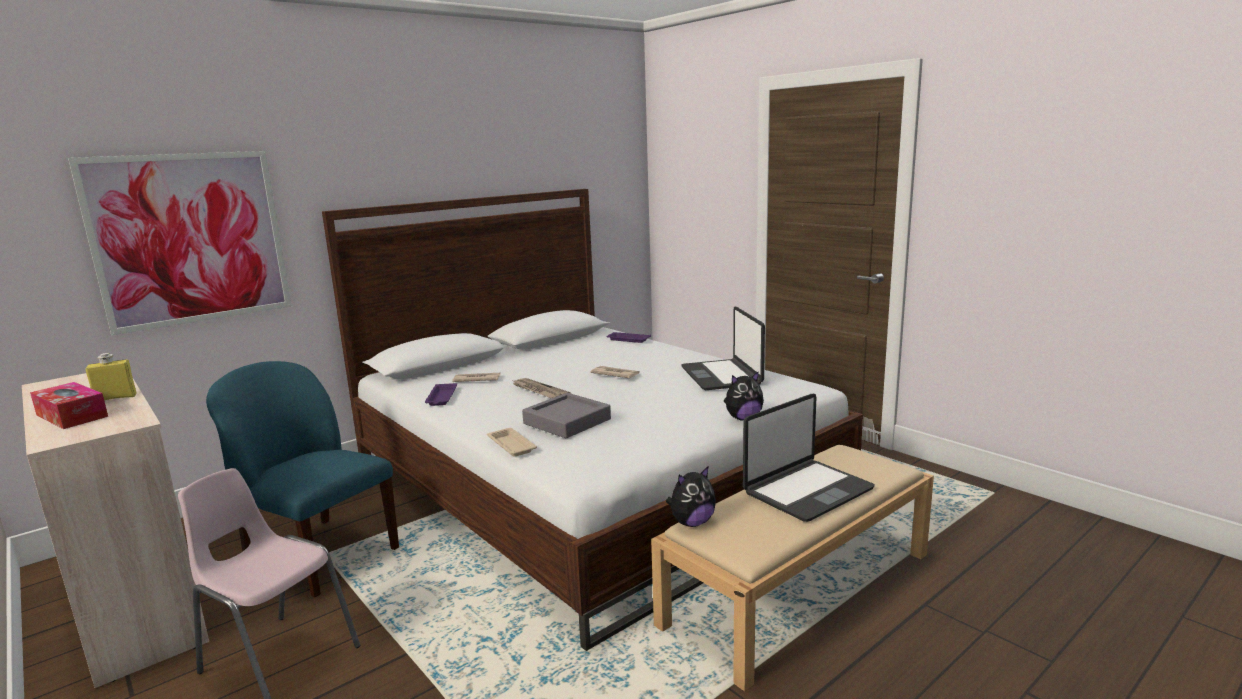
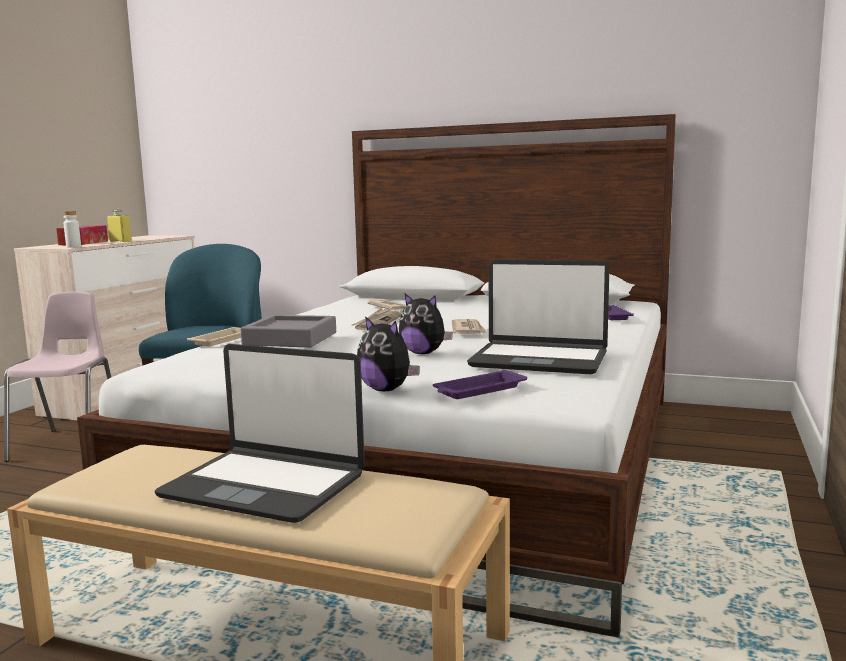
camera: 60 degrees right, 5 degrees down
picture [68,151,292,335] -> none
purple tray [425,383,457,406] -> purple tray moved to [433,370,527,399]
plush toy [666,467,716,527] -> plush toy moved to [399,293,453,354]
laptop [681,306,765,390] -> laptop turned 120 degrees counterclockwise [467,259,610,374]
none -> white bottle [64,211,81,247]

